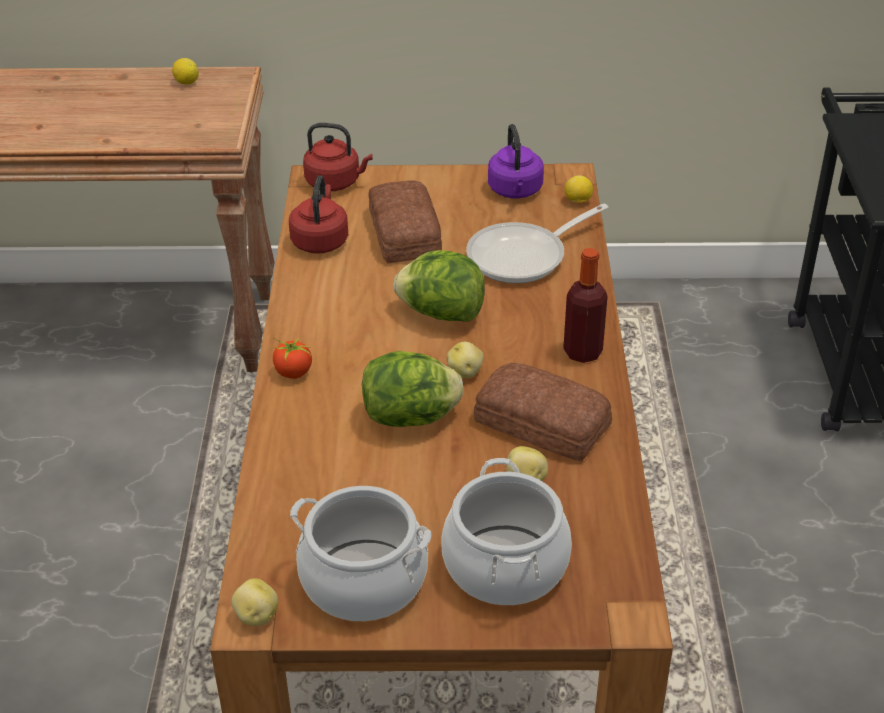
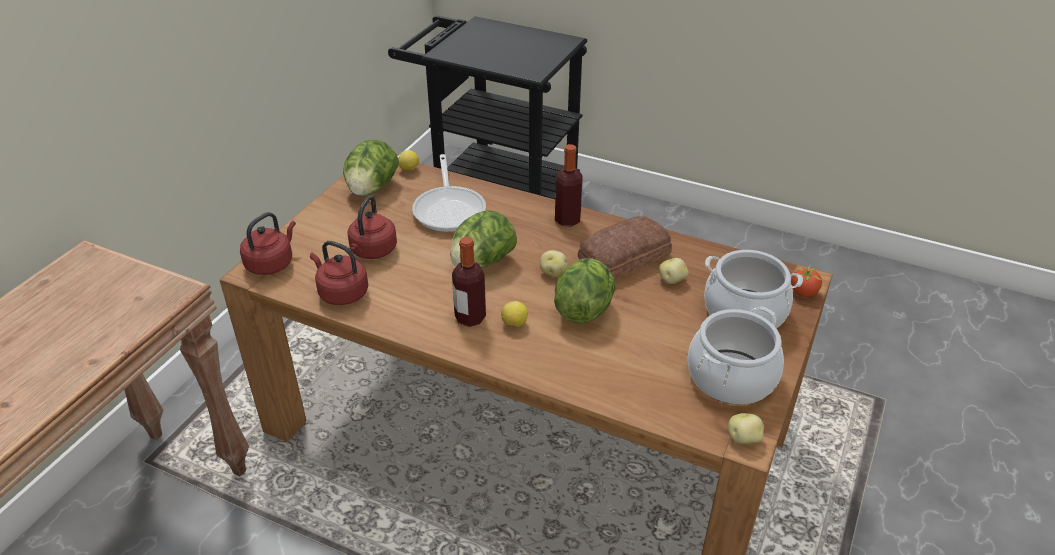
camera: 65 degrees left, 0 degrees up
lemon [172,58,199,84] -> lemon moved to [501,301,528,327]
tomato [270,337,312,379] -> tomato moved to [791,266,824,297]
bread [368,180,442,263] -> red kettle [348,196,397,259]
purple kettle [488,124,544,199] -> lettuce [343,140,399,196]
none -> bottle [452,237,486,327]

